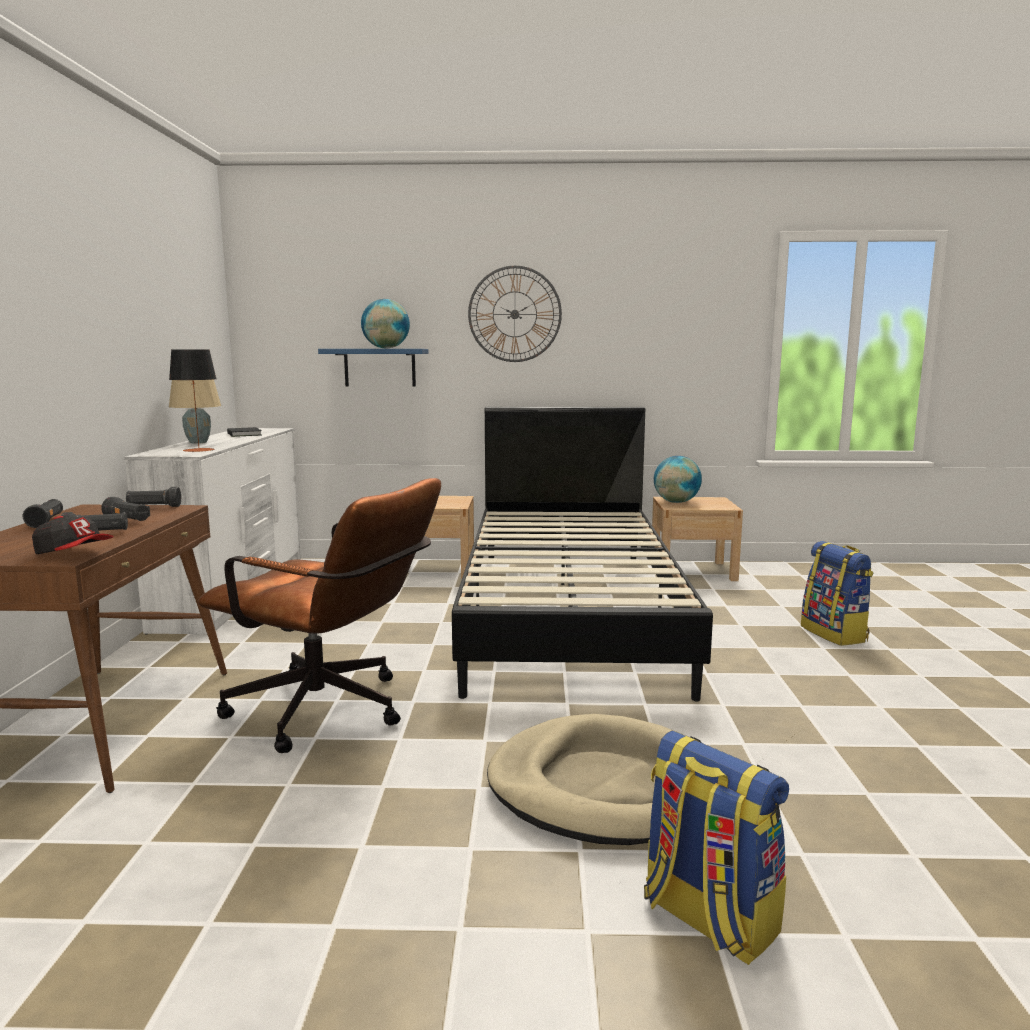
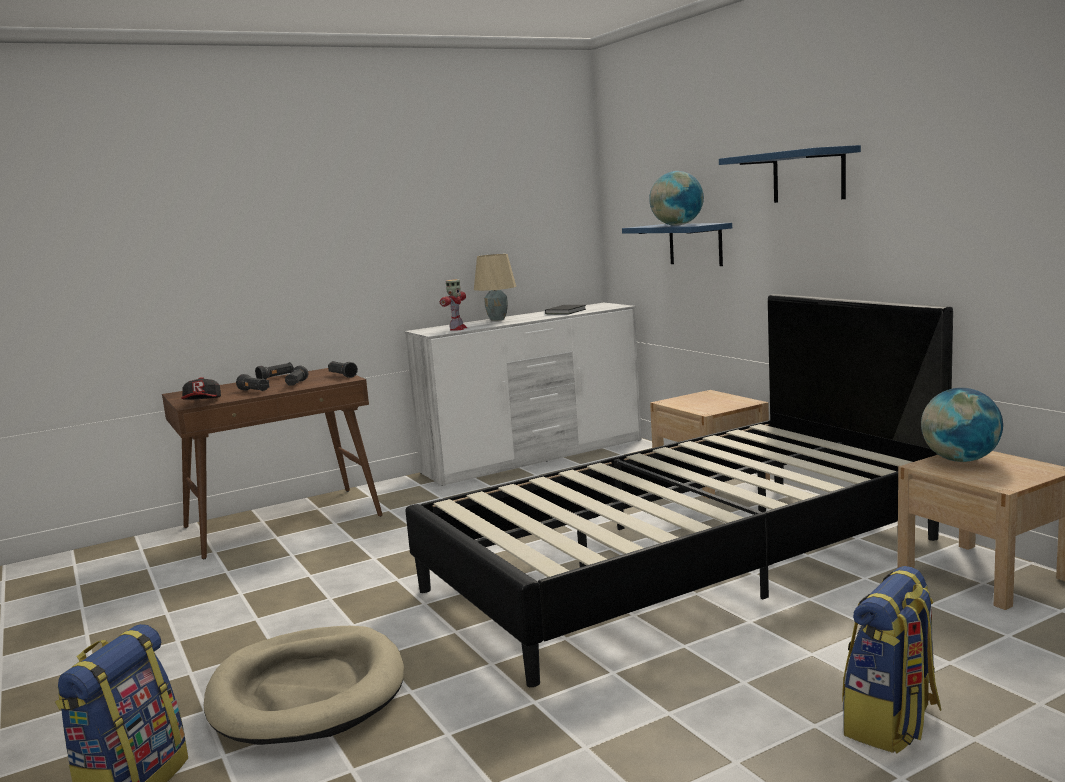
camera: 60 degrees right, 0 degrees up
table lamp [169,349,216,452] -> toy robot [440,279,467,331]
brown office chair [198,478,441,753] -> none
wall clock [468,266,562,362] -> blue shelf [719,145,861,203]

